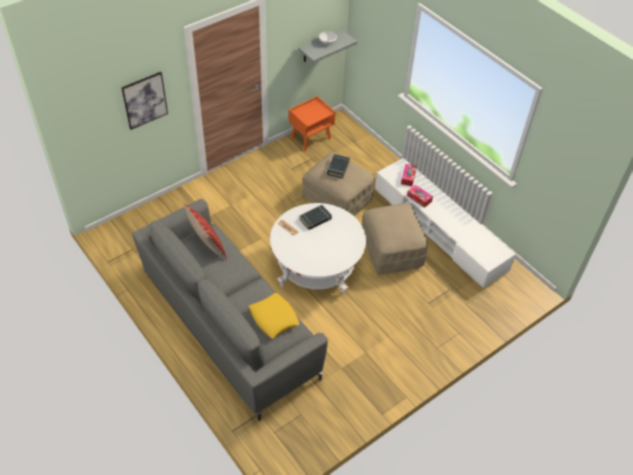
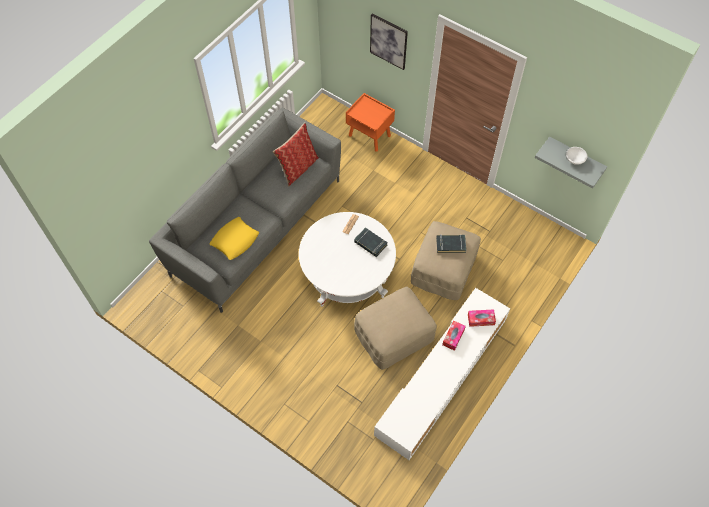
camera: 75 degrees right, 10 degrees up
orange nightstand [289,96,335,151] -> orange nightstand moved to [346,93,395,152]

